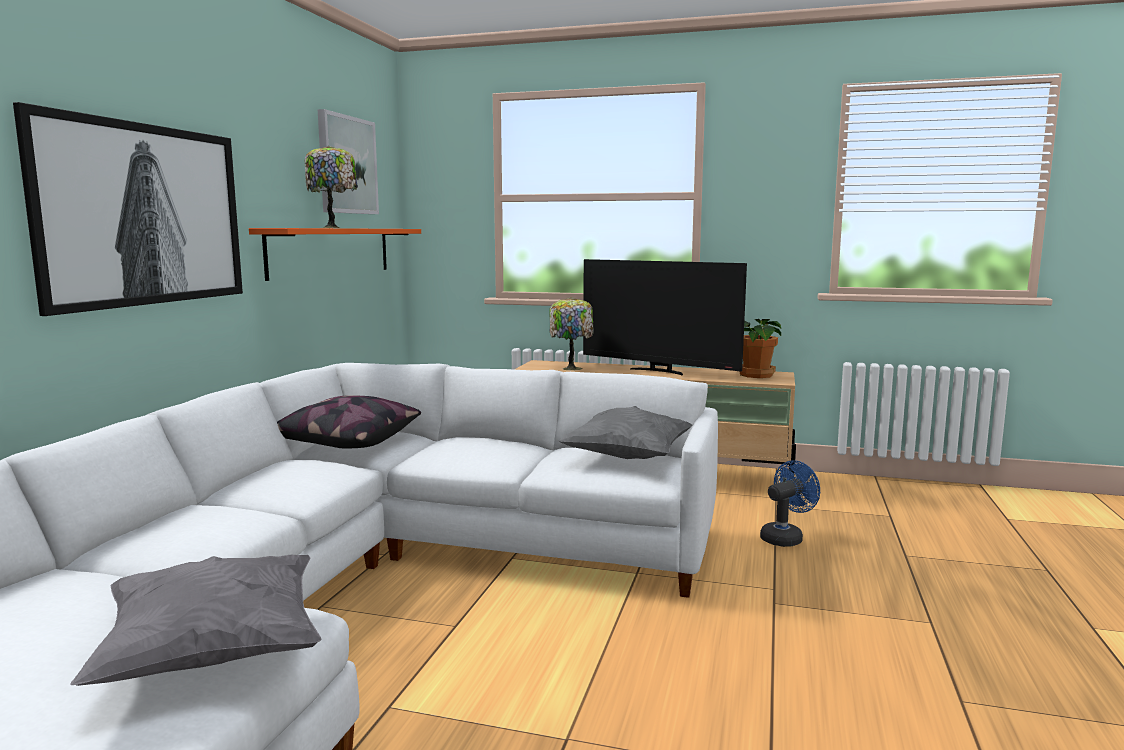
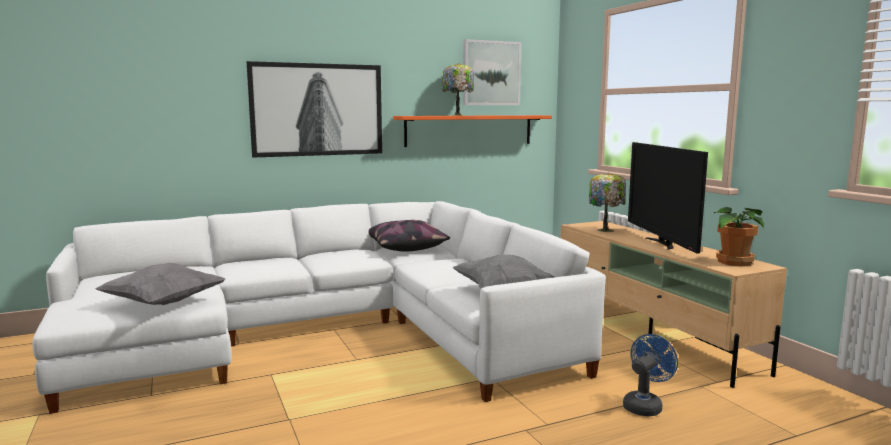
camera: 50 degrees right, 0 degrees up
blue fan [760,460,820,547] -> blue fan turned 60 degrees counterclockwise [623,334,678,417]

